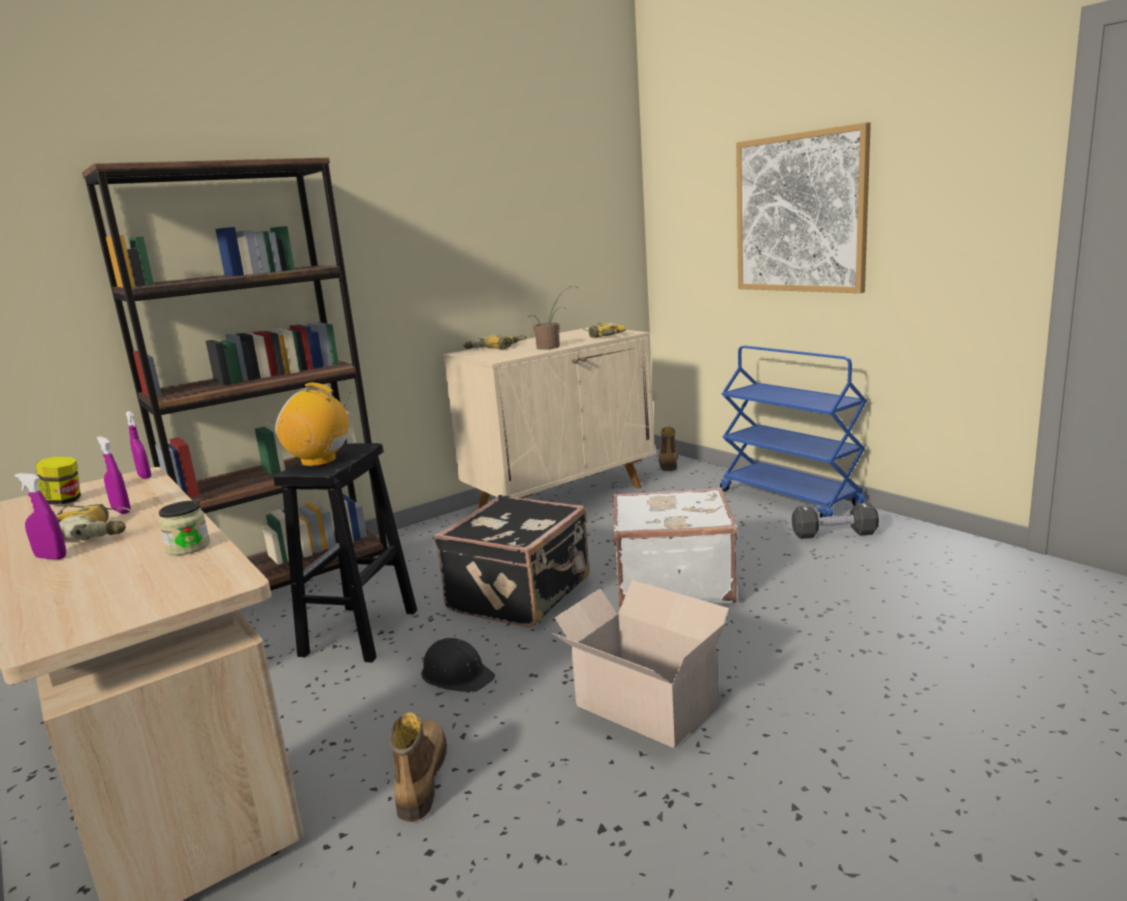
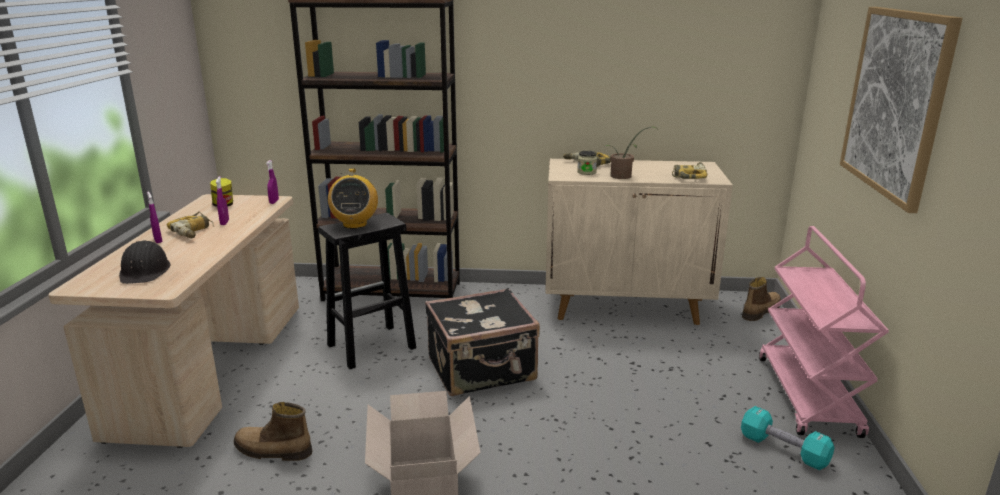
camera: 40 degrees right, 5 degrees up
jar [159,501,210,555] -> jar moved to [577,151,597,175]
radio [275,383,351,467] -> radio turned 150 degrees counterclockwise [328,169,378,229]
boot [389,712,447,822] -> boot turned 120 degrees counterclockwise [234,402,312,461]
black hard hat [421,638,495,693] -> black hard hat moved to [119,240,171,284]
white suitcase [612,488,738,608] -> none
blue cart [720,346,867,517] -> pink cart [759,226,889,438]
black dumbbell [792,502,879,539] -> turquoise dumbbell [741,406,835,470]

